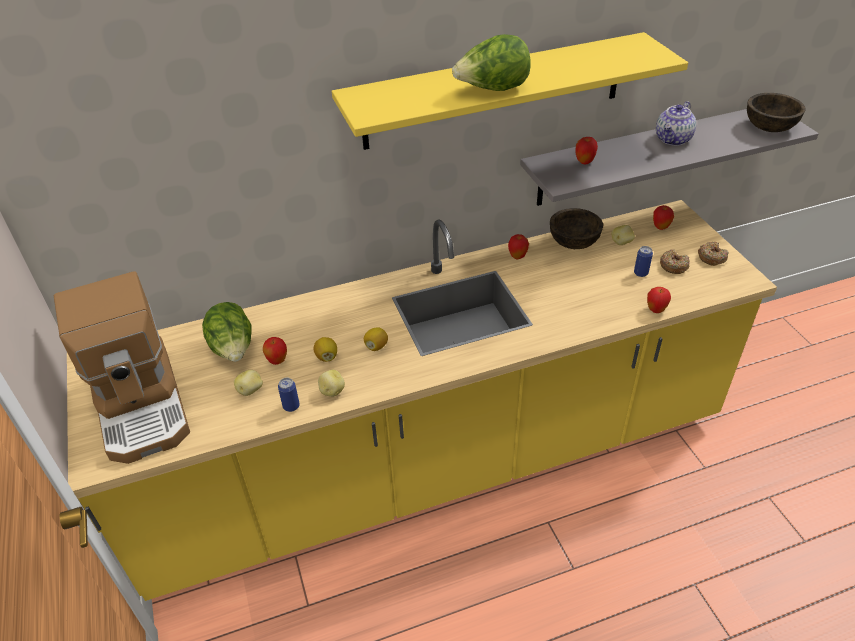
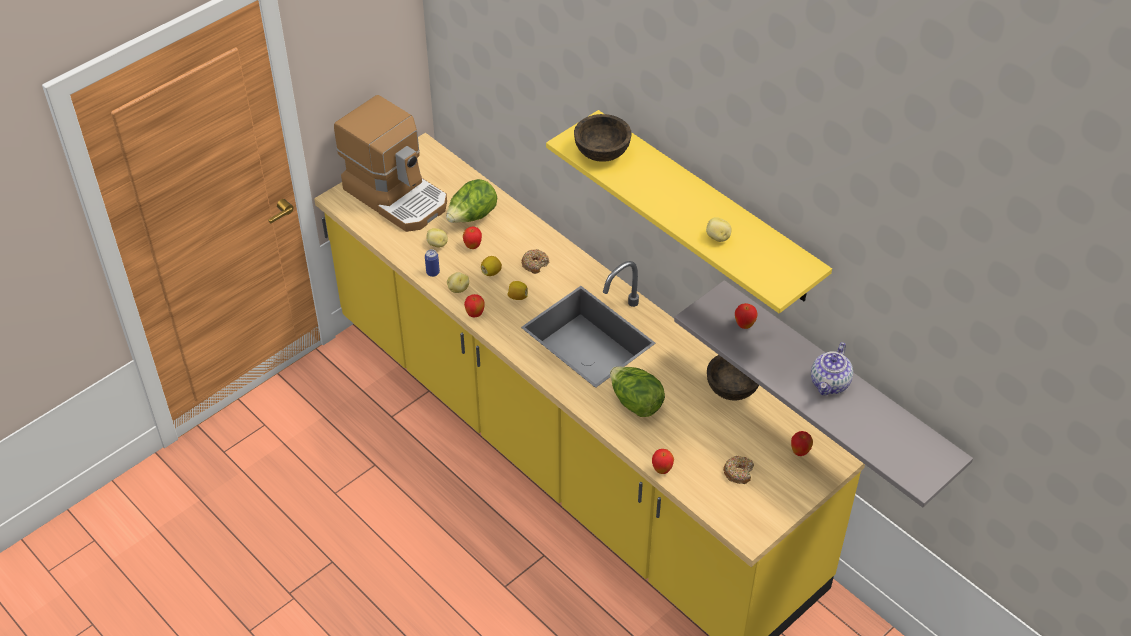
camera: 65 degrees right, 5 degrees up
coffee machine [54,271,190,464] -> coffee machine turned 90 degrees counterclockwise [334,95,447,232]
lettuce [452,34,531,91] -> lettuce moved to [610,366,665,417]
apple [508,234,529,259] -> apple moved to [464,294,485,317]
potato [612,225,635,245] -> potato moved to [706,217,732,242]
can [634,246,653,277] -> none
teapot [656,101,696,146] -> teapot turned 75 degrees counterclockwise [811,342,853,395]
donut [698,242,729,266] -> donut moved to [521,249,549,274]
brown bowl [747,93,806,132] -> brown bowl moved to [574,114,631,162]

